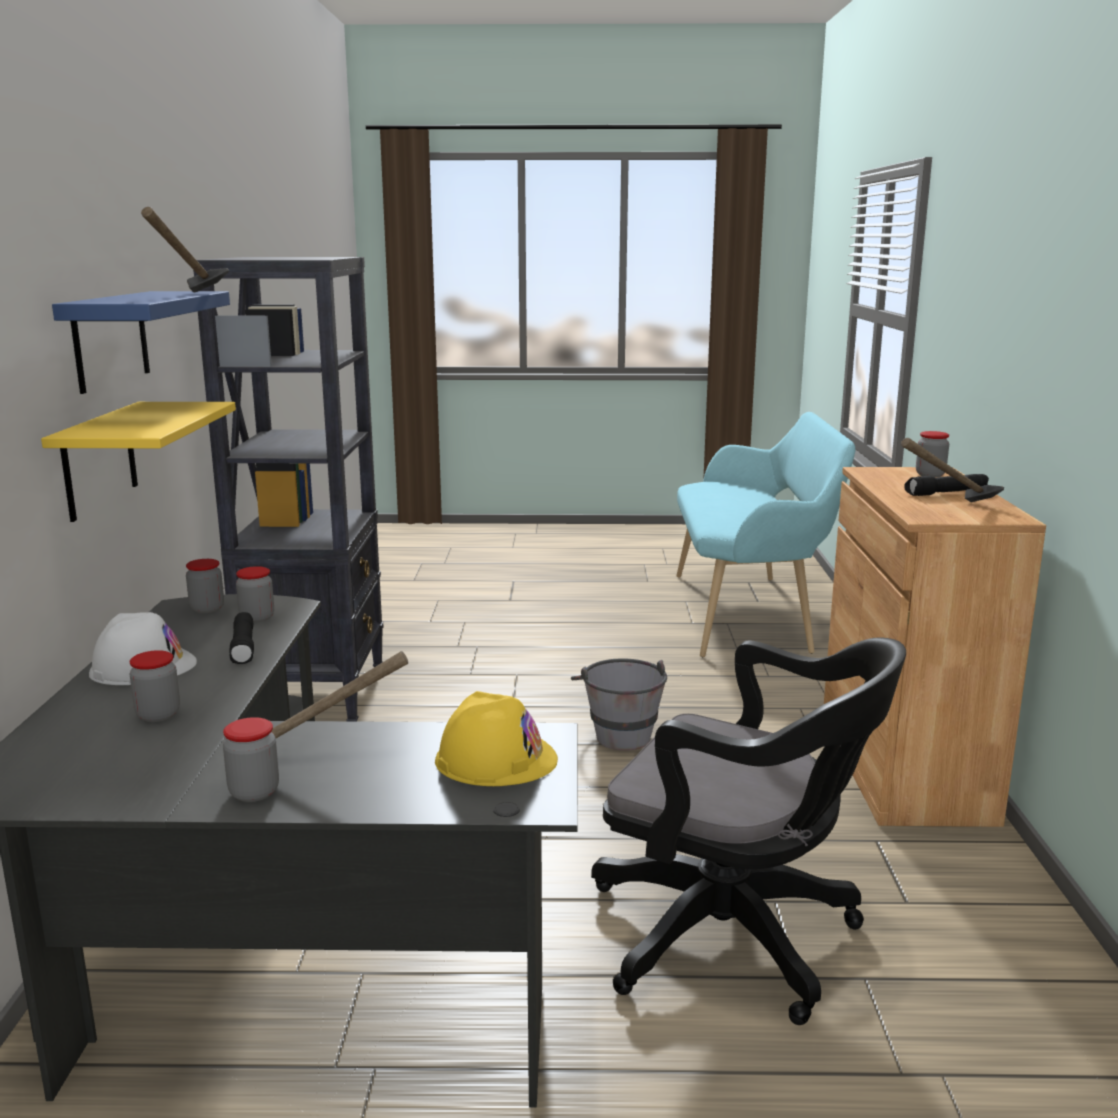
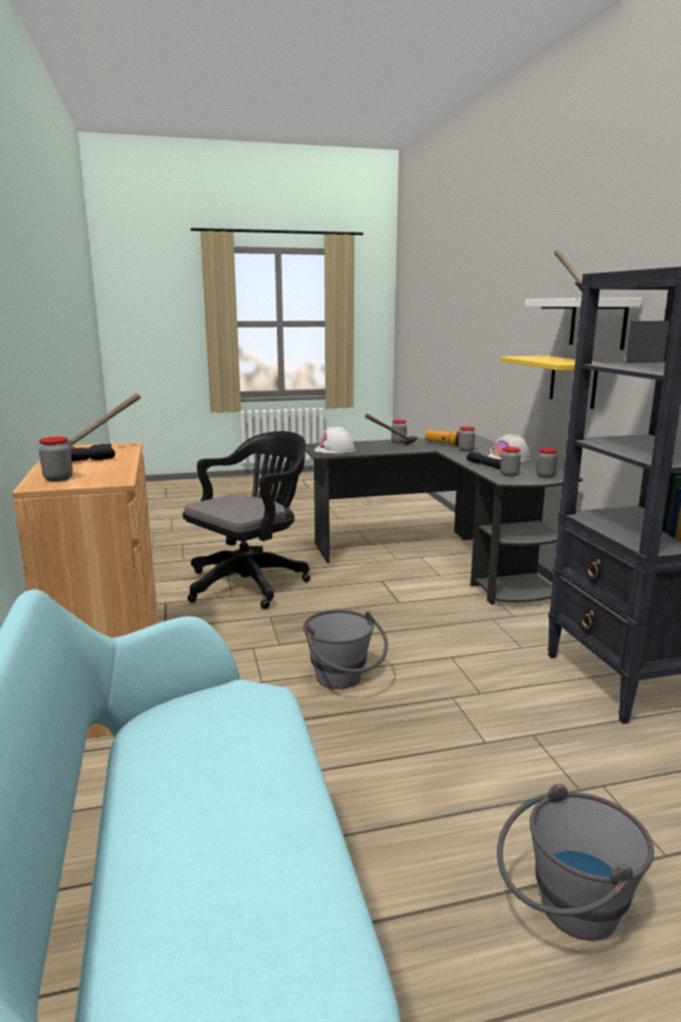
camera: 165 degrees right, 0 degrees up
blue shelf [52,291,230,394] -> white shelf [525,298,642,350]
yellow hard hat [435,691,558,786] -> white hard hat [314,427,355,454]
black office chair [591,637,906,1025] -> black office chair turned 120 degrees clockwise [183,431,310,609]
none -> flashlight [425,430,459,446]
none -> grey bucket [497,784,654,941]

